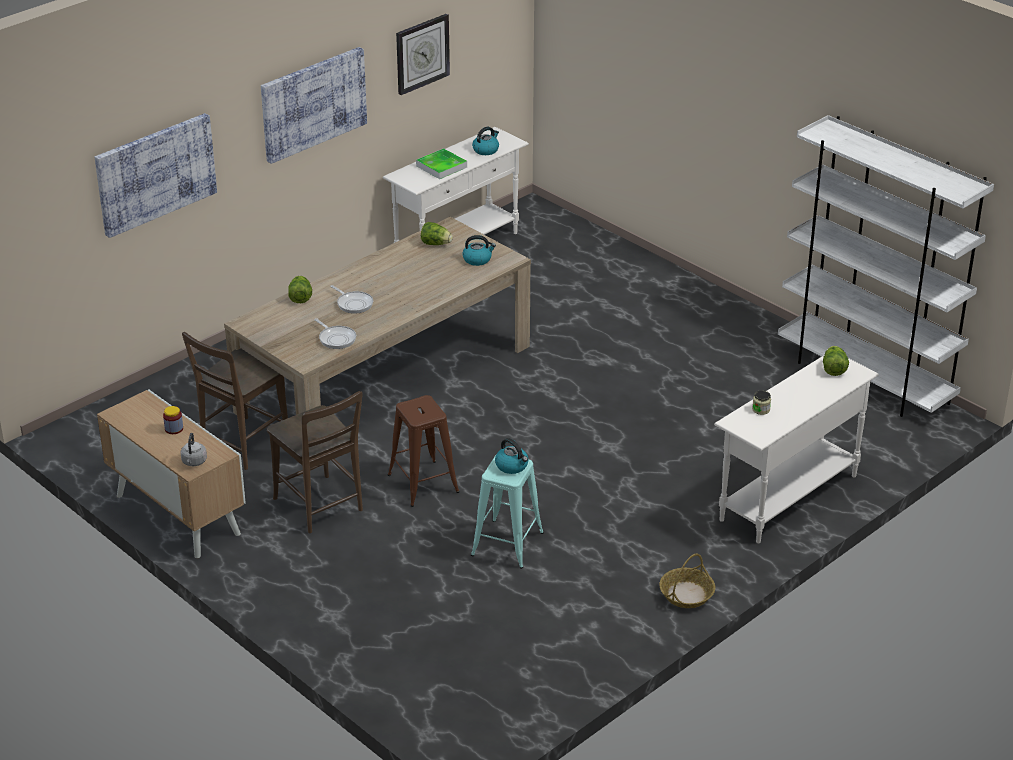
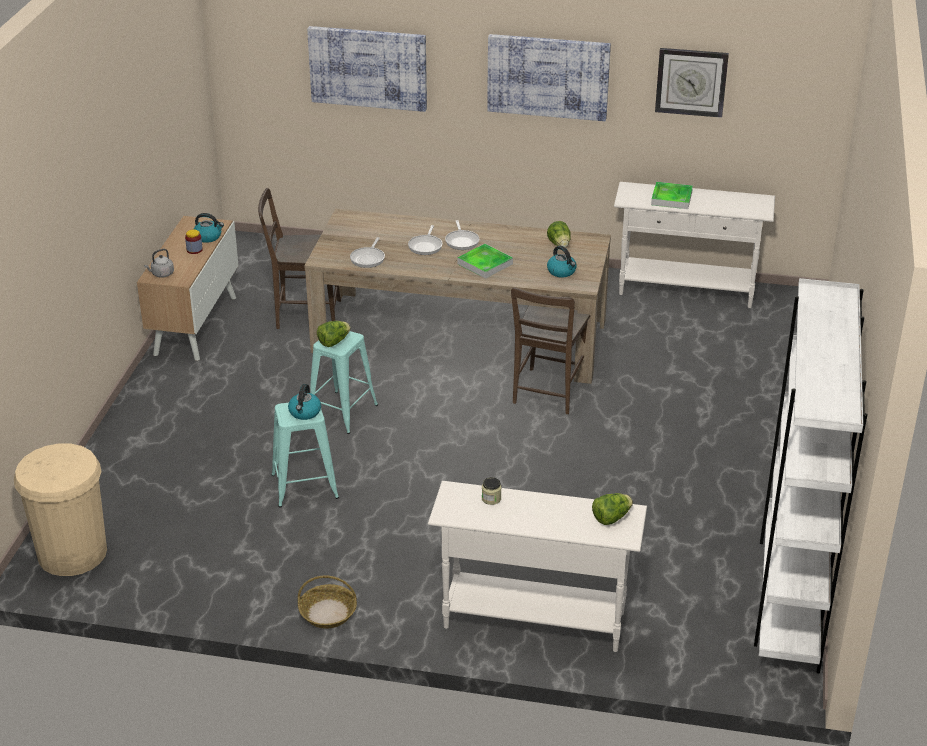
camera: 55 degrees right, 0 degrees up
brown chair [267,391,363,533] -> brown chair moved to [511,288,590,414]
lettuce [288,276,312,303] -> lettuce moved to [317,321,351,347]
brown stool [388,395,460,507] -> turquoise stool [310,331,378,434]
kettle [472,127,499,155] -> kettle moved to [193,213,224,243]
none -> beige trash can [14,444,107,576]
none -> frying pan [445,220,479,250]
none -> tray [458,244,513,279]

